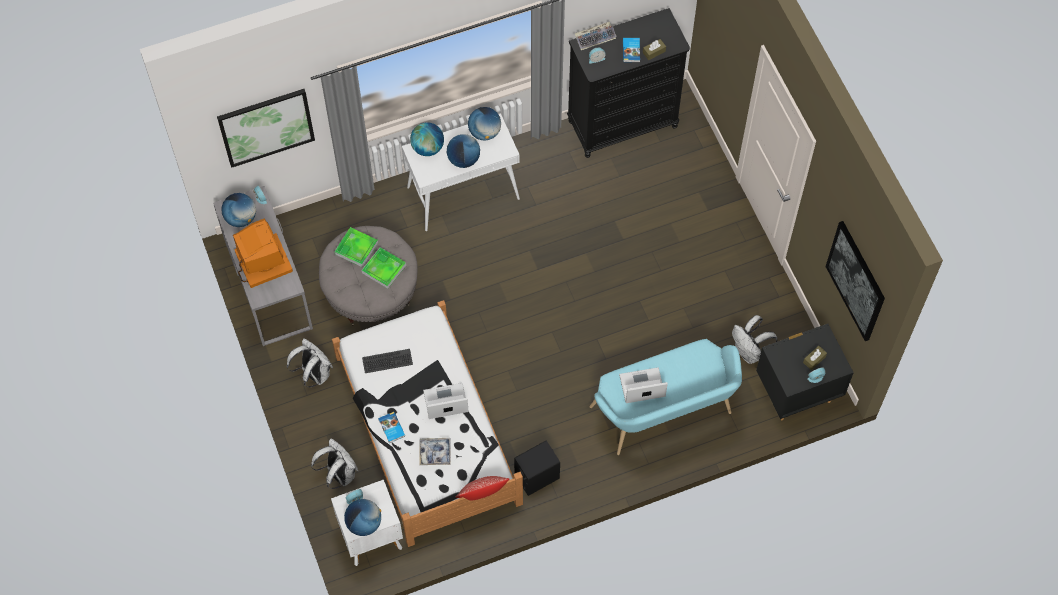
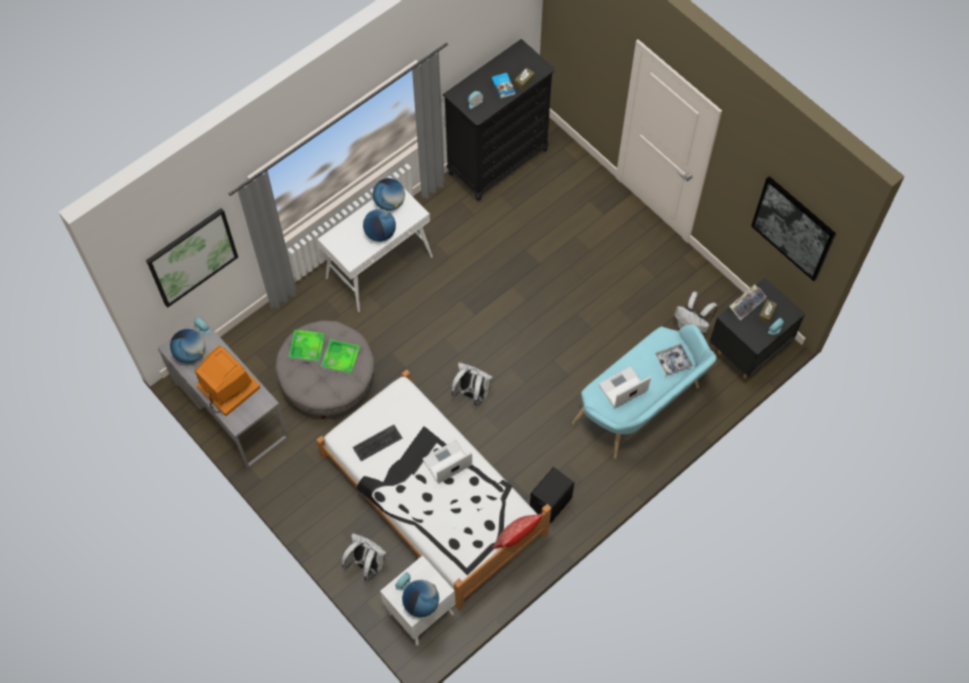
camera: 20 degrees left, 0 degrees up
white backpack [287,339,333,387] -> white backpack moved to [452,362,494,406]
book [378,412,405,443] -> none
globe [410,122,444,156] -> none
tray [420,438,451,465] -> tray moved to [655,343,693,376]
keyboard [575,21,617,50] -> keyboard moved to [729,284,767,320]

